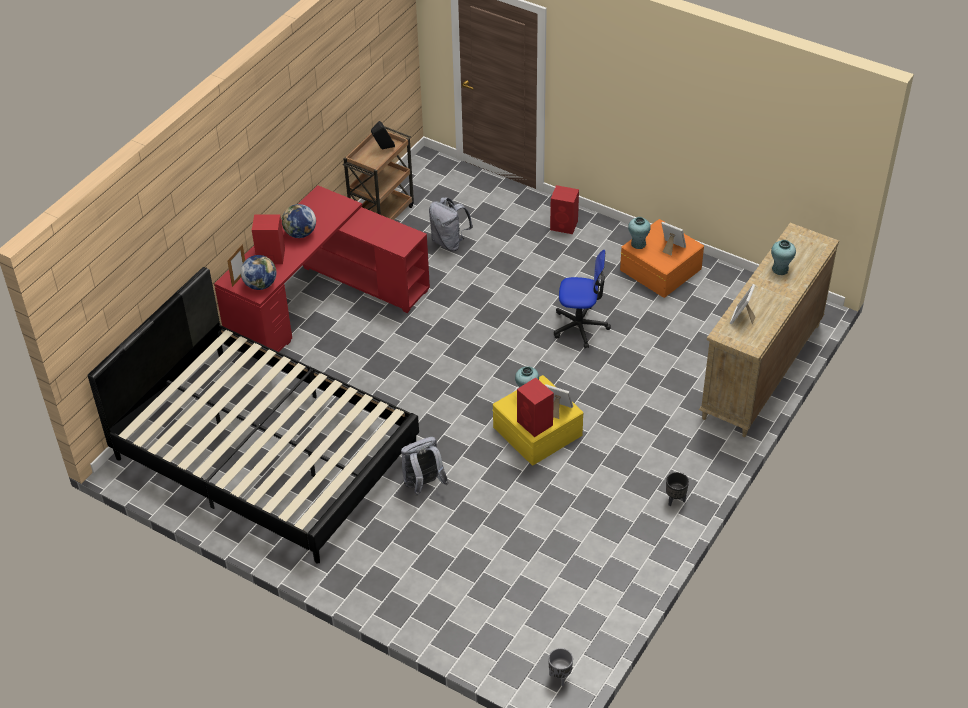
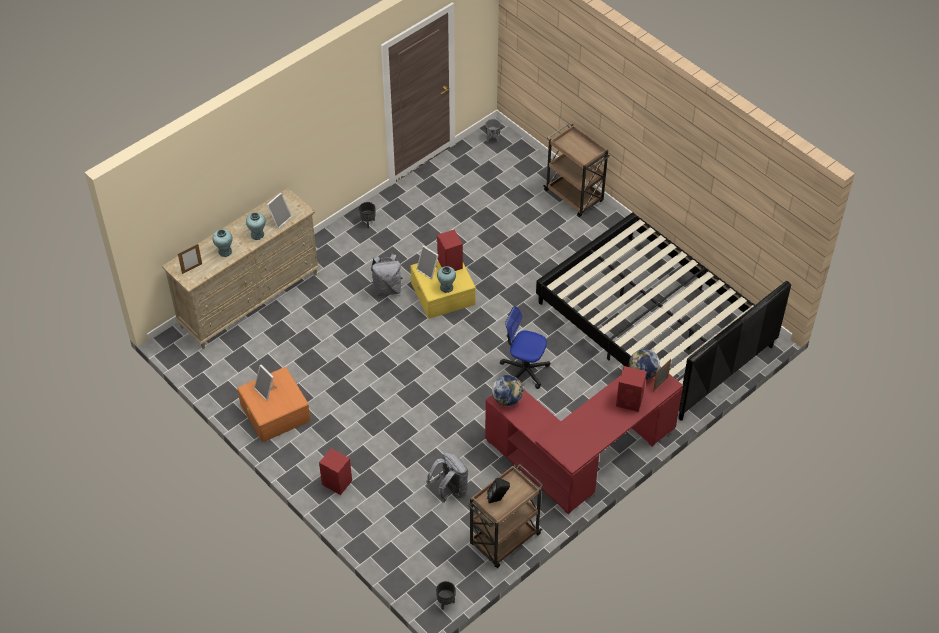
camera: 165 degrees left, 5 degrees up
globe [282,204,316,238] -> globe moved to [492,375,523,406]
grey backpack [401,437,449,496] -> grey backpack moved to [371,254,403,296]
office chair [554,250,611,348] -> office chair moved to [500,306,550,389]
turquoise vase [628,217,651,249] -> turquoise vase moved to [246,212,266,240]
none -> picture frame [178,244,202,274]
none -> black planter [436,581,456,610]
none -> brown cart [543,124,610,217]

